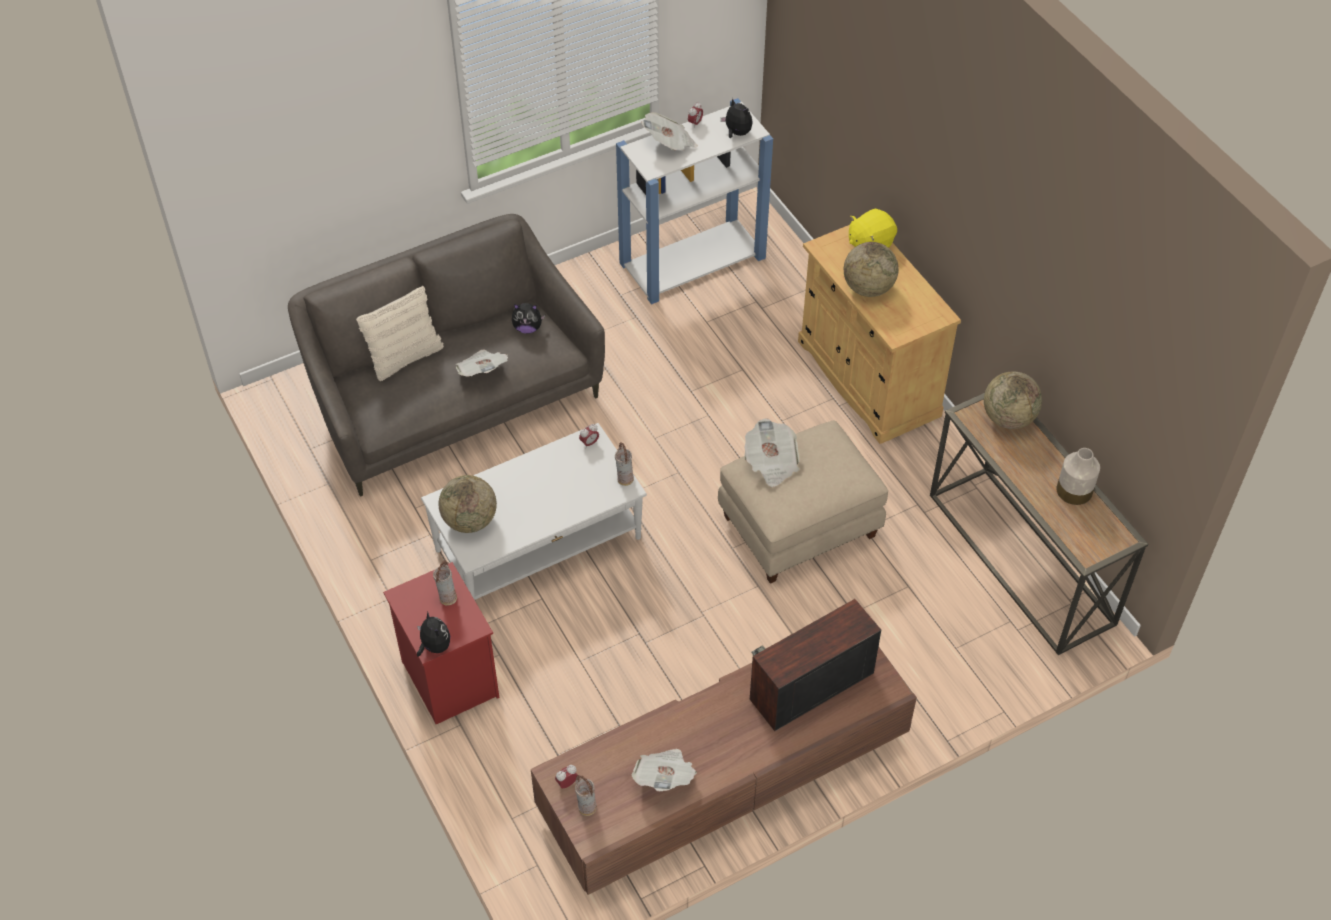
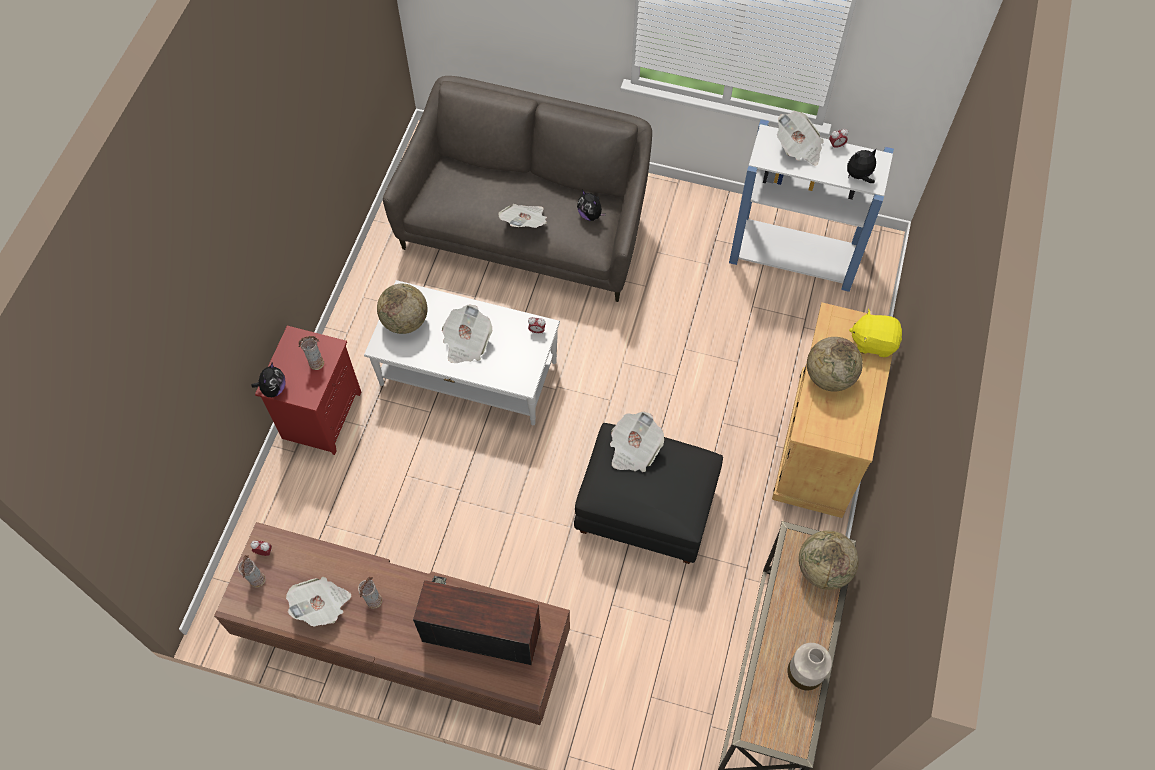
camera: 45 degrees right, 10 degrees up
beige pillow [356,286,444,381] -> none
vase [615,442,634,486] -> vase moved to [358,577,382,609]
beige ottoman [718,420,888,584] -> black ottoman [574,423,723,564]
plush toy [721,98,753,138] -> plush toy turned 105 degrees counterclockwise [847,149,876,183]
none -> newspaper [442,304,493,363]

